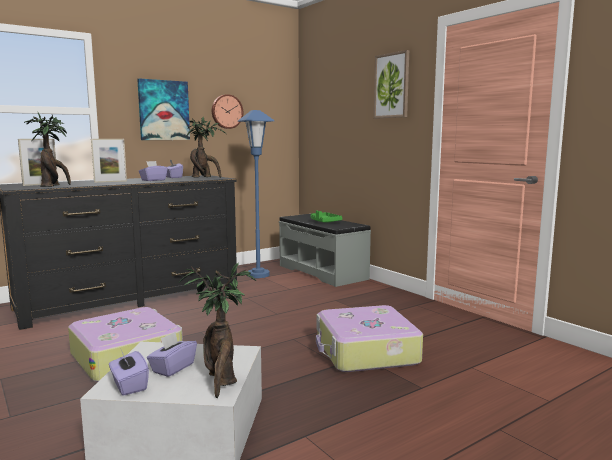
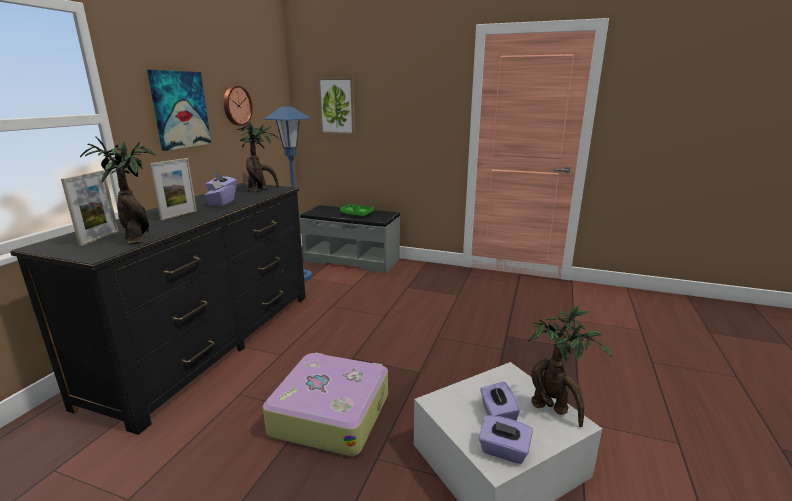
camera: 35 degrees left, 10 degrees up
suitcase [316,305,423,372] -> none
picture [374,50,409,118] -> picture moved to [318,77,355,135]

